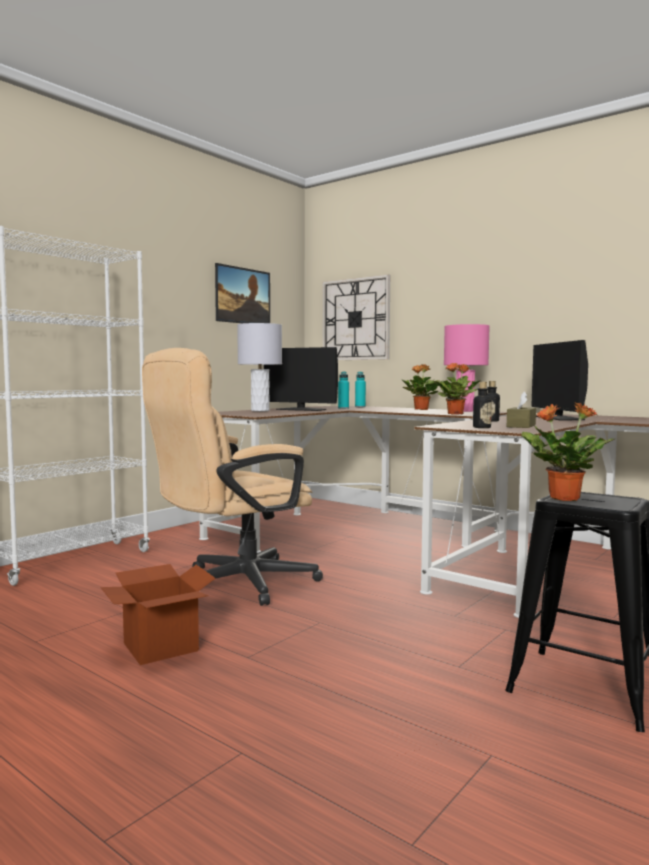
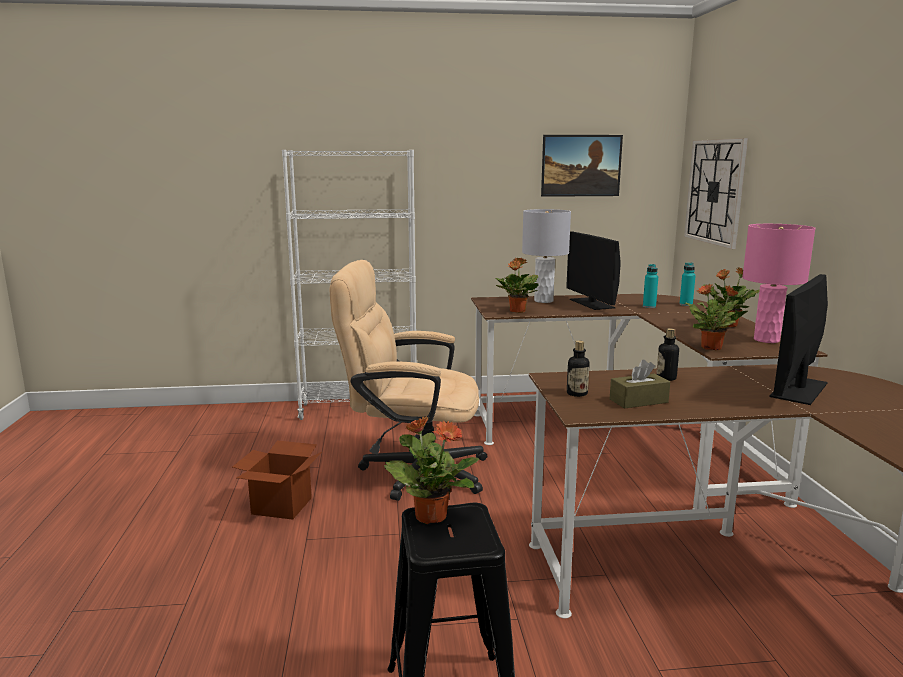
camera: 45 degrees right, 10 degrees up
none -> potted plant [496,257,539,313]

